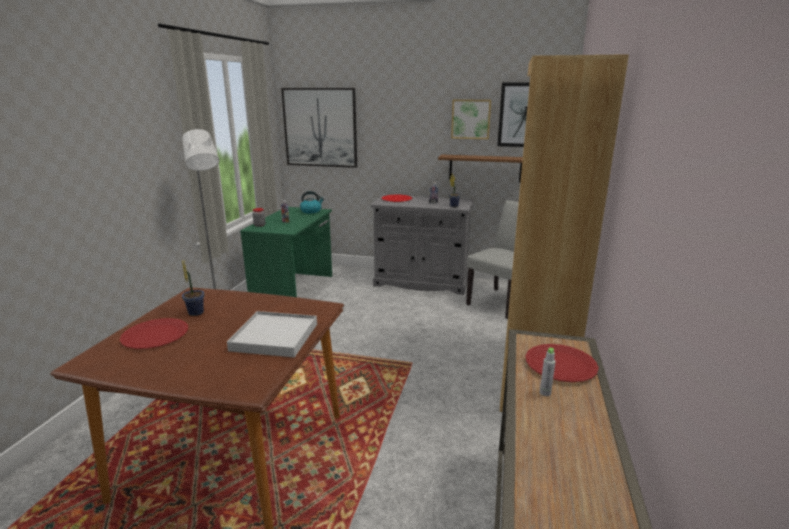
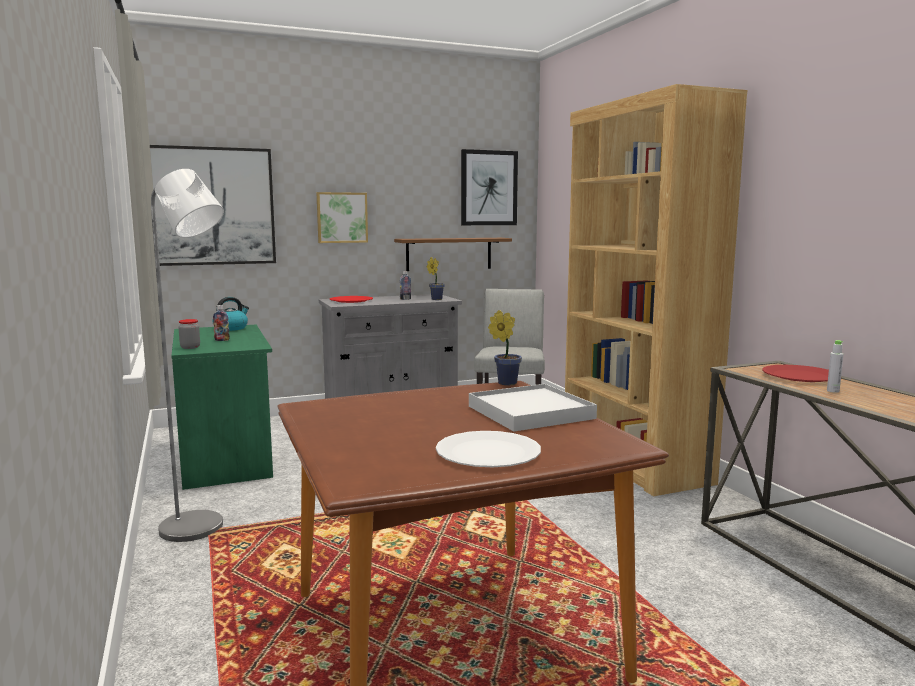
camera: 35 degrees left, 10 degrees down
red plate [120,318,188,349] -> none
potted plant [182,260,205,316] -> potted plant moved to [488,310,522,385]
picture [451,99,491,139] -> picture moved to [316,192,368,243]
none -> white plate [436,431,541,467]

